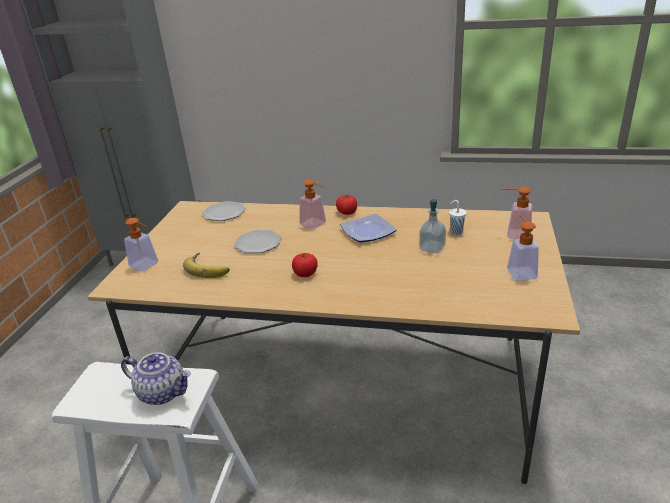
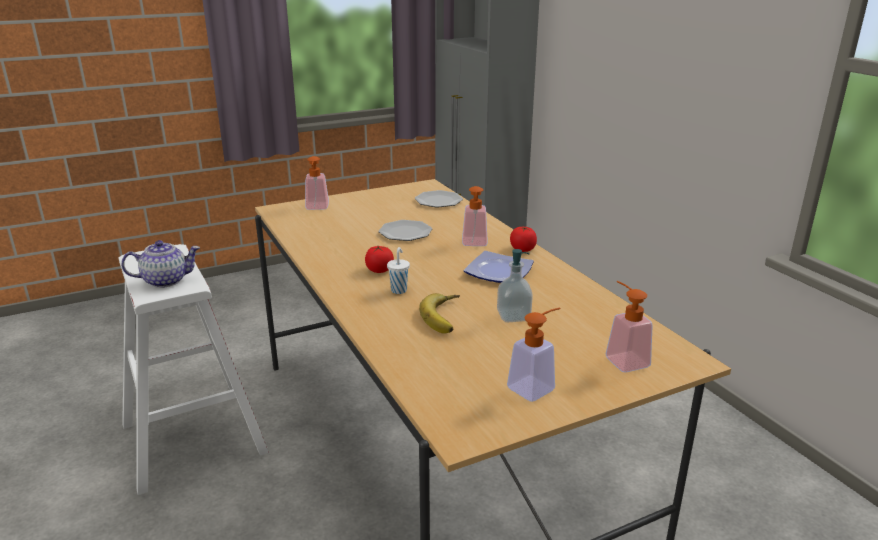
camera: 50 degrees right, 5 degrees down
teapot [121,352,191,405] -> teapot turned 90 degrees counterclockwise [121,240,200,288]
banana [183,253,230,278] -> banana moved to [419,293,460,334]
white cup [449,200,467,235] -> white cup moved to [387,247,410,294]

